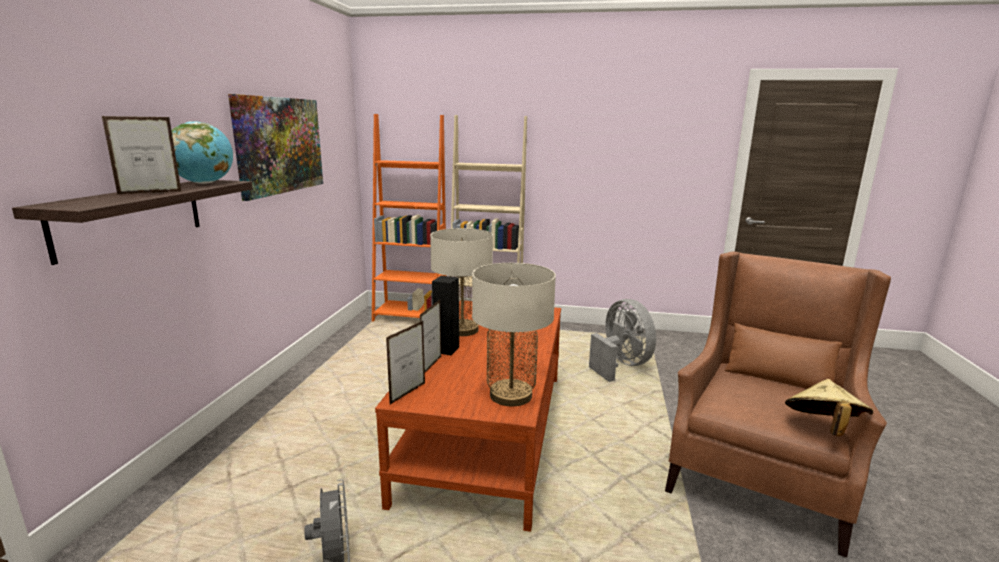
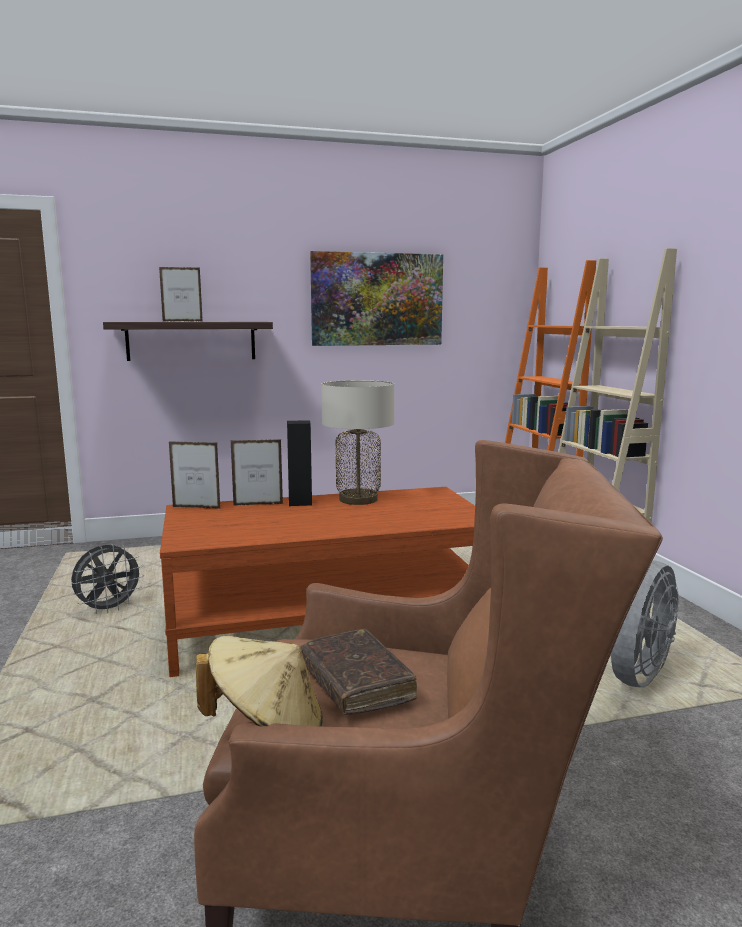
camera: 65 degrees right, 5 degrees down
picture frame [102,116,182,195] -> picture frame turned 45 degrees counterclockwise [159,267,202,322]
globe [171,121,233,184] -> none
table lamp [472,263,556,406] -> none
none -> brown book [300,629,417,715]

